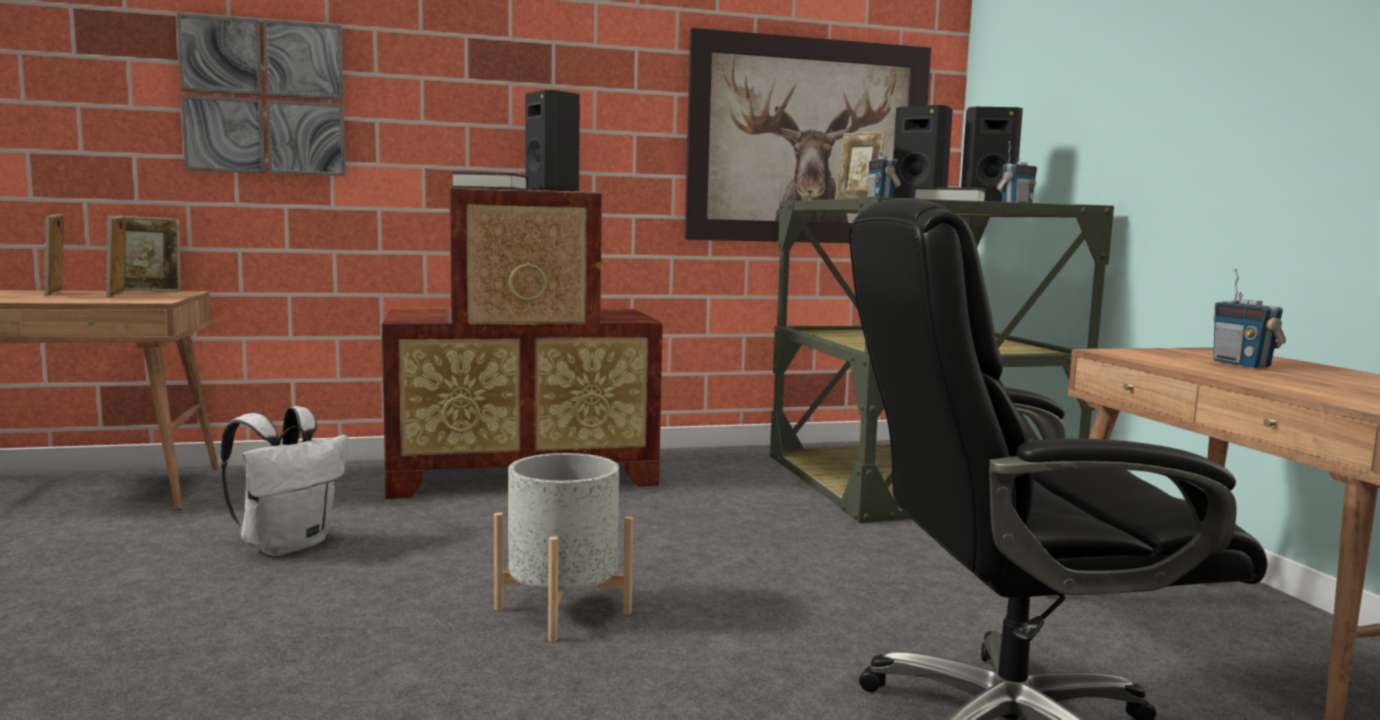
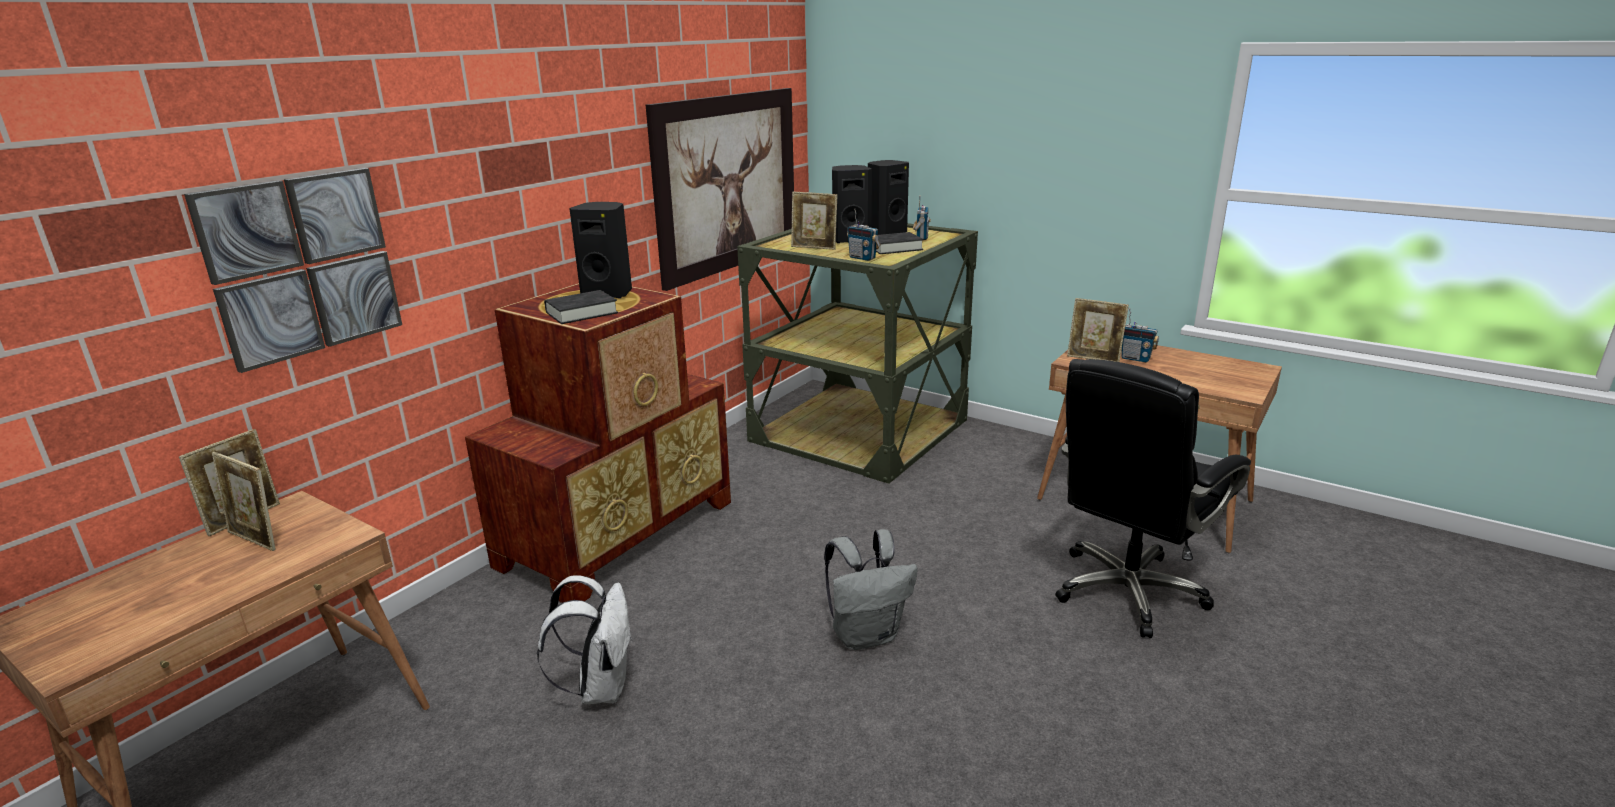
camera: 40 degrees left, 15 degrees up
picture frame [44,214,64,296] -> picture frame moved to [1067,298,1129,362]
grey planter [494,453,633,642] -> grey backpack [824,529,918,650]

